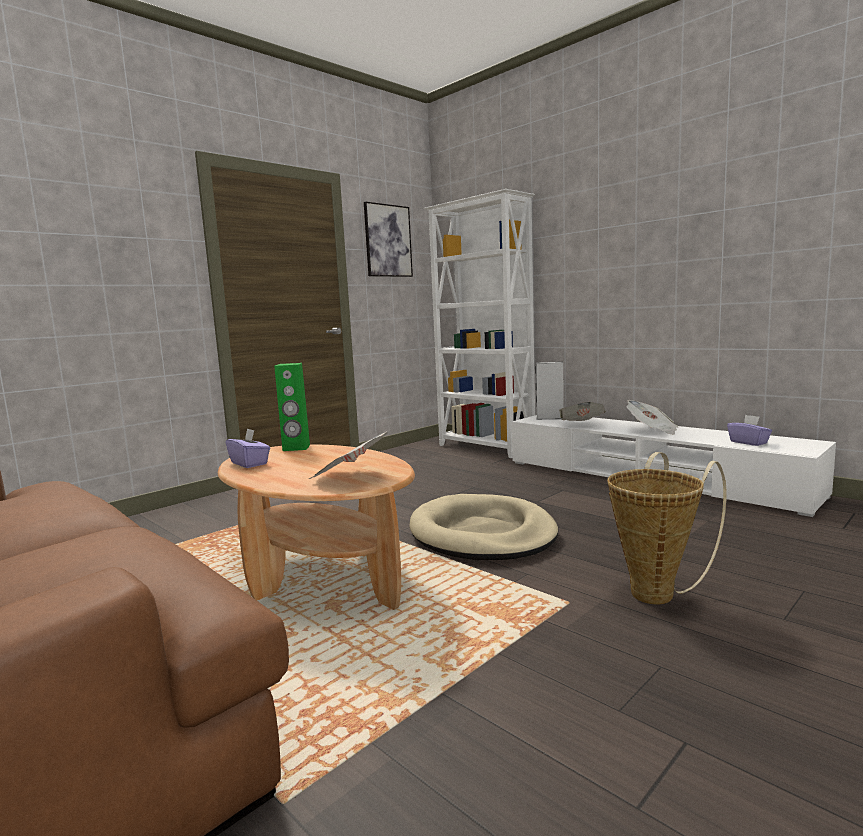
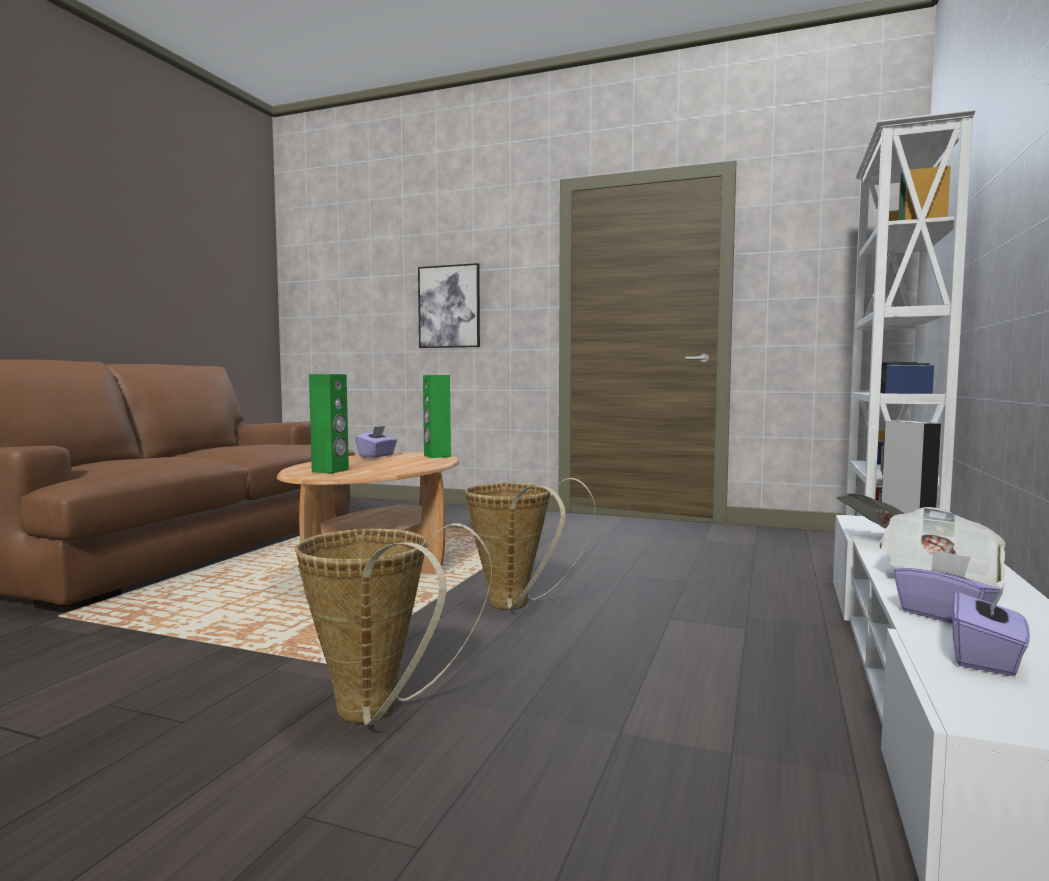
camera: 65 degrees right, 5 degrees down
newspaper [309,432,388,479] -> green speaker [309,374,349,474]
picture [364,202,413,277] -> picture moved to [418,263,480,348]
beige dog bed [409,494,558,560] -> basket [465,478,595,610]
none -> purple tissue box [894,550,1000,624]

